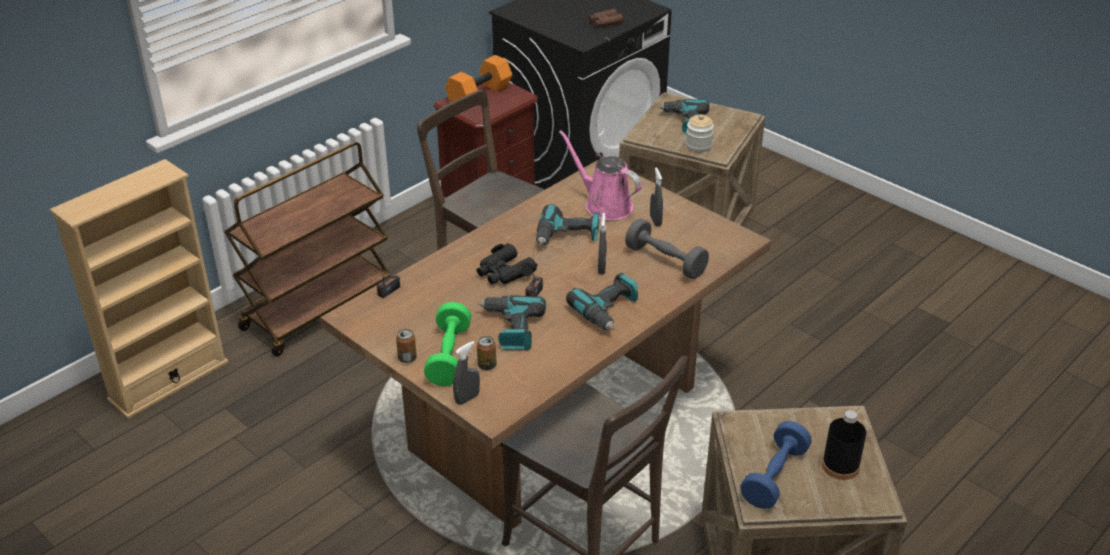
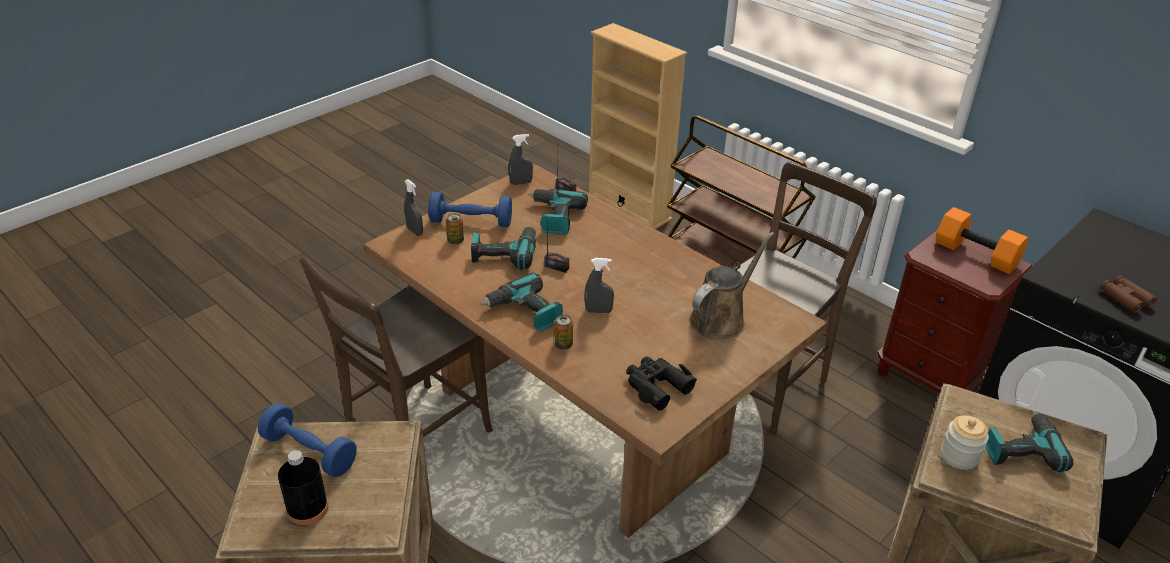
camera: 90 degrees right, 0 degrees up
can [396,329,417,363] -> can moved to [554,315,573,350]
green dumbbell [424,302,471,386] -> blue dumbbell [428,192,512,227]
black binoculars [477,243,537,284] -> black binoculars moved to [626,356,697,410]
power drill [536,204,599,245] -> power drill moved to [528,189,588,235]
pink watering can [559,130,641,220] -> brown watering can [689,232,774,339]
grey dumbbell [625,218,709,279] -> none
grey spray bottle [650,167,663,227] -> grey spray bottle moved to [509,134,533,185]

